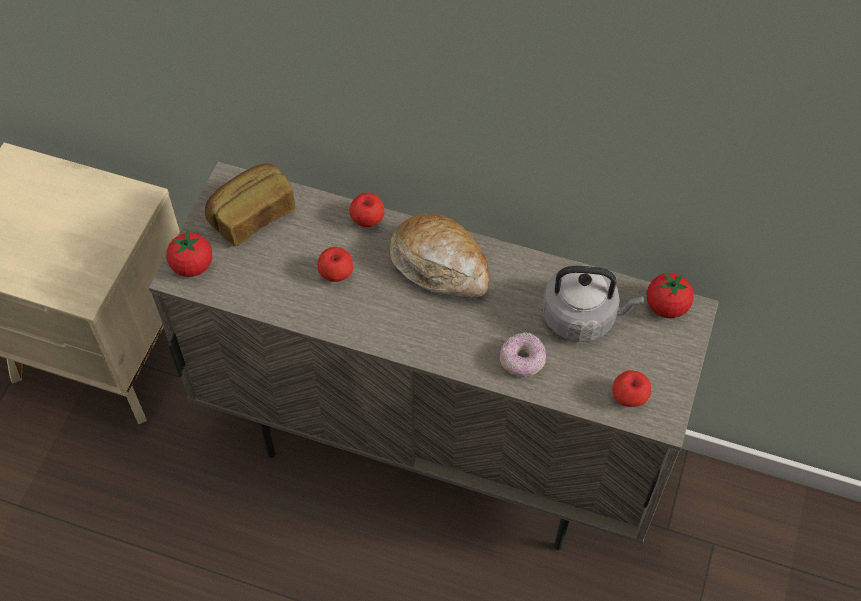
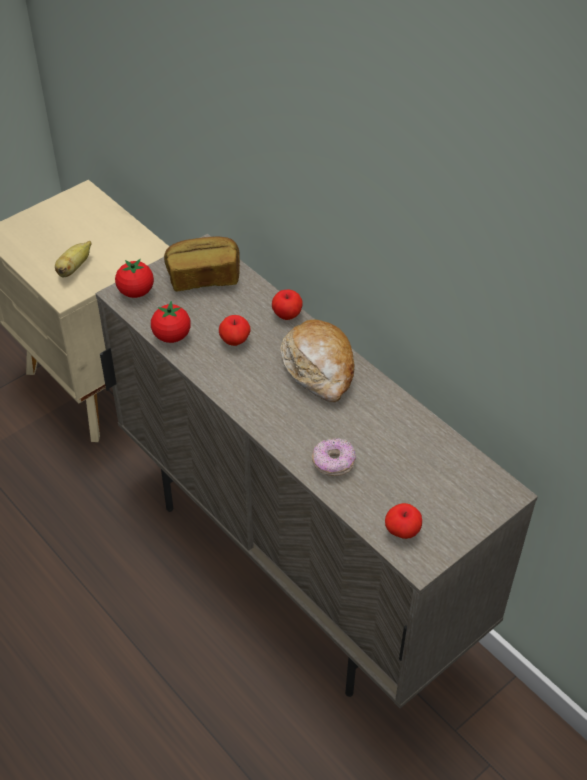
camera: 30 degrees right, 10 degrees down
grey kettle [542,264,644,342] -> none
tomato [647,272,694,318] -> tomato moved to [151,301,191,343]
none -> banana [55,241,92,278]

